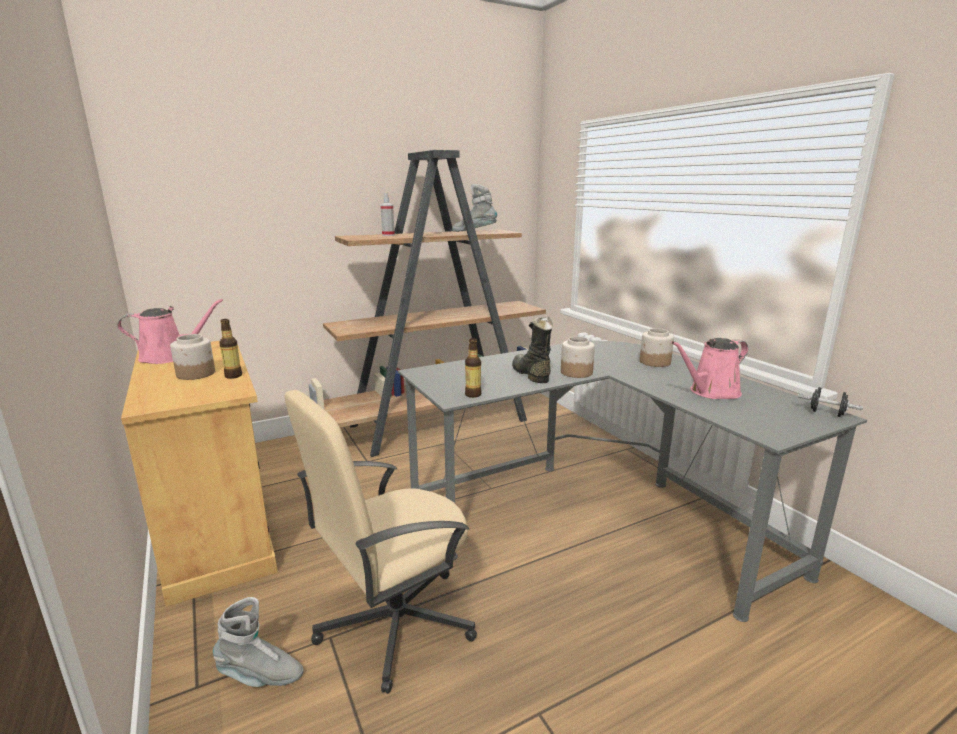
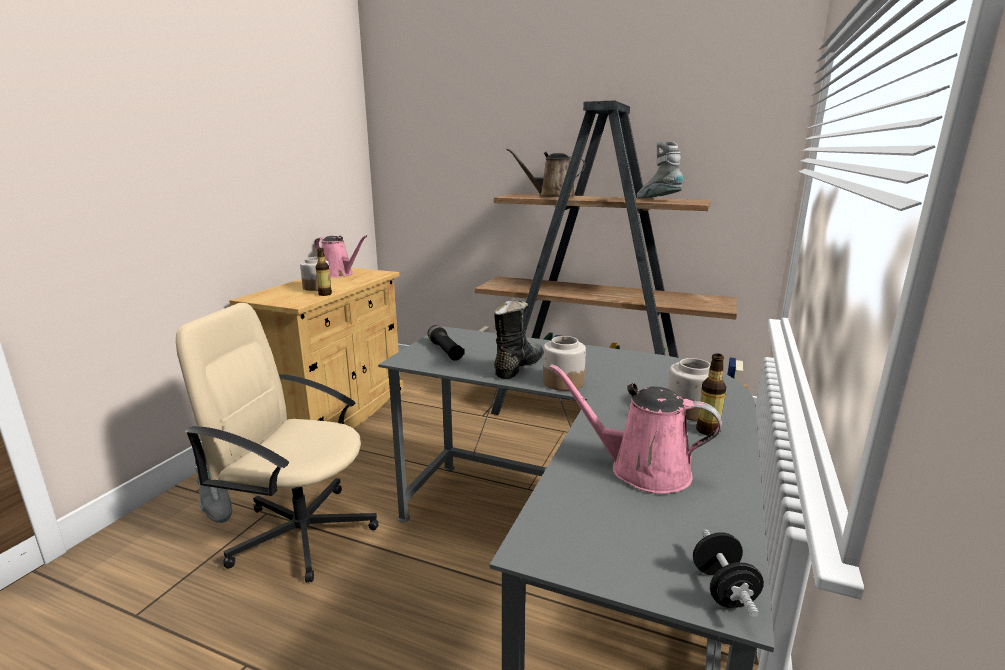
camera: 50 degrees right, 0 degrees up
spray bottle [380,193,395,236] -> brown watering can [506,148,585,197]
bottle [465,338,481,398] -> bottle moved to [696,354,726,436]
none -> black flashlight [428,325,465,361]

